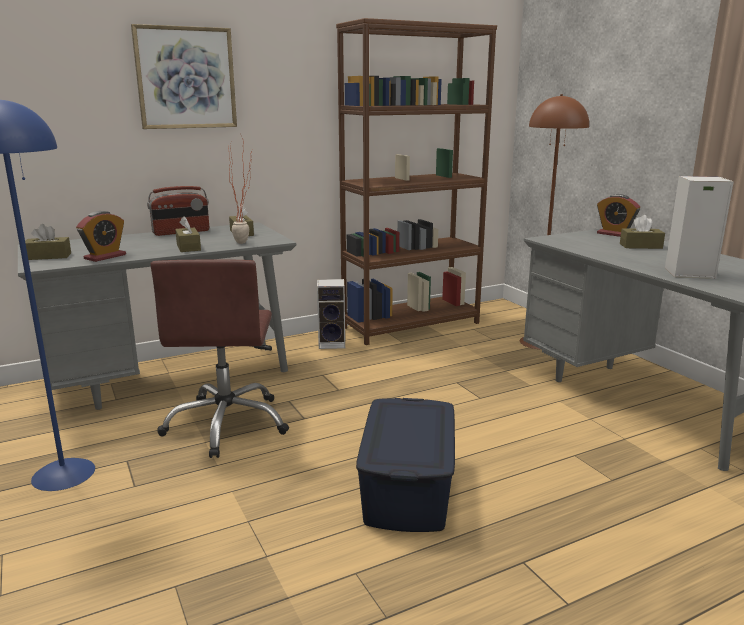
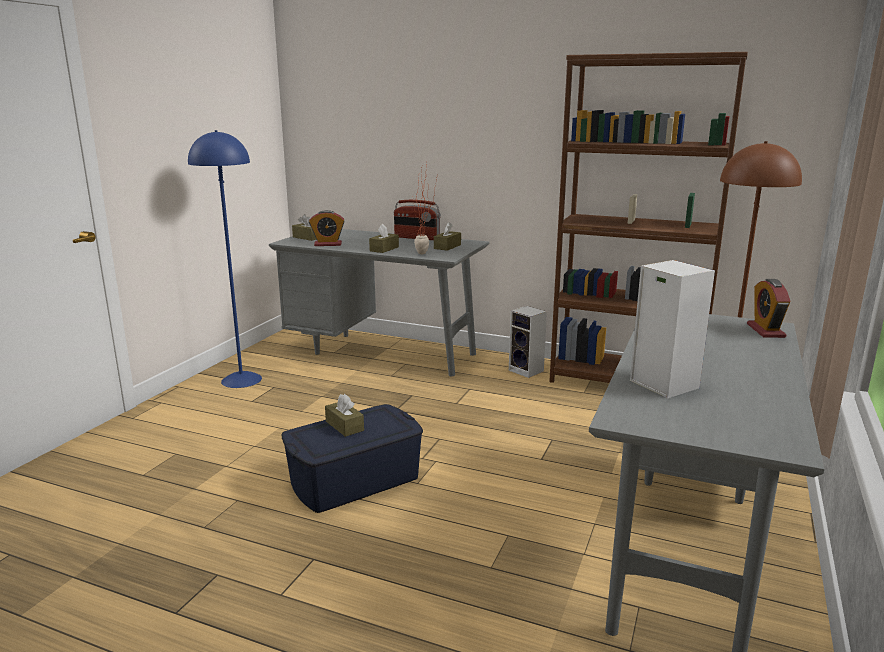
camera: 50 degrees right, 0 degrees up
picture [131,24,237,129] -> none
brown office chair [150,259,289,458] -> none
brown tissue box [620,215,665,249] -> brown tissue box moved to [325,394,364,437]

